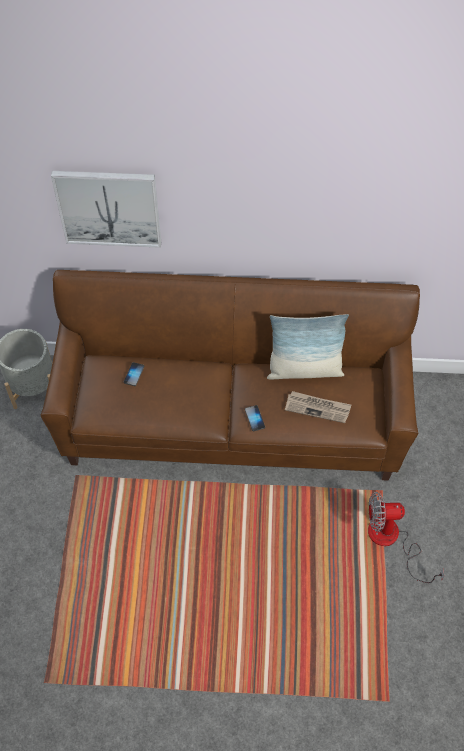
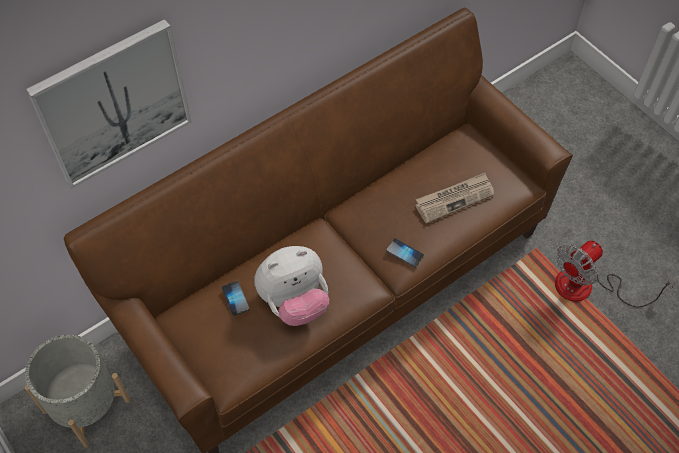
camera: 40 degrees left, 0 degrees up
pillow [267,314,349,379] -> none
none -> plush toy [255,246,329,326]

